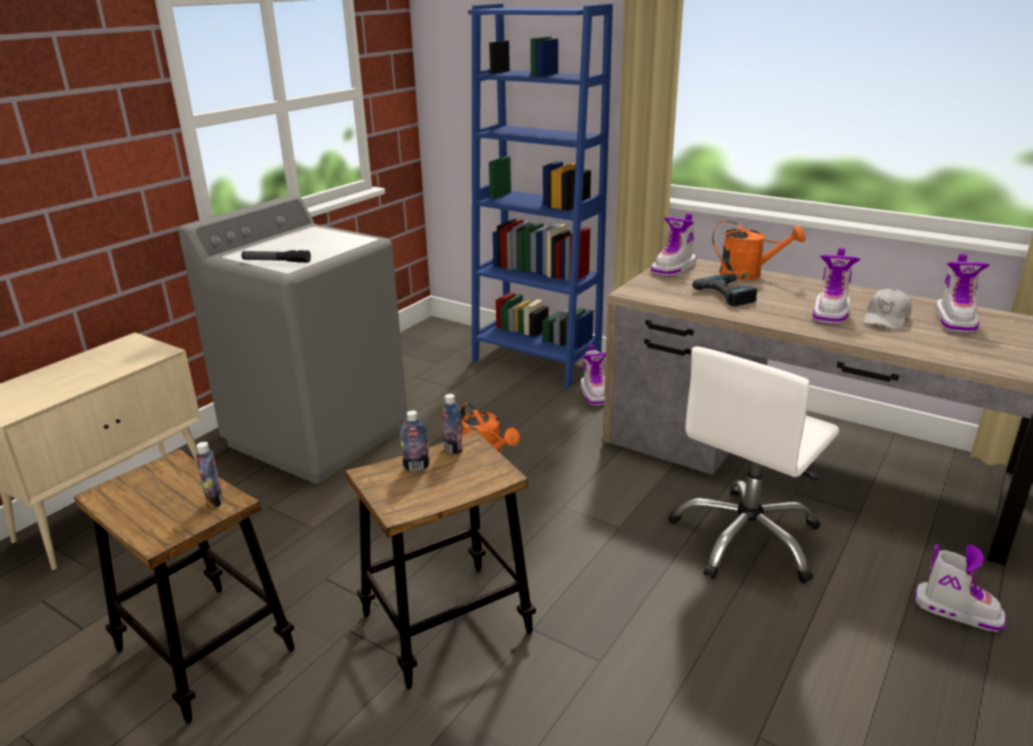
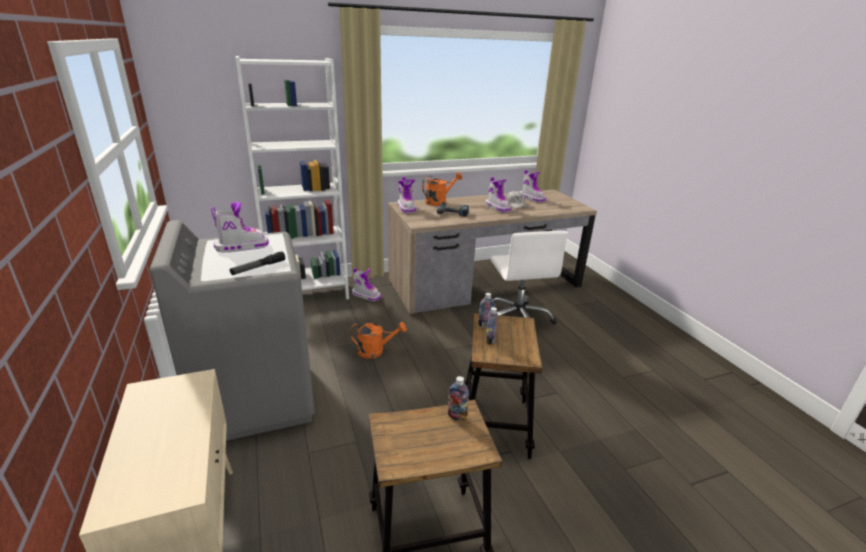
camera: 55 degrees left, 0 degrees up
blue bookcase [468,4,613,388] -> white bookcase [235,56,349,300]
boot [915,544,1006,632] -> boot moved to [211,202,269,253]

